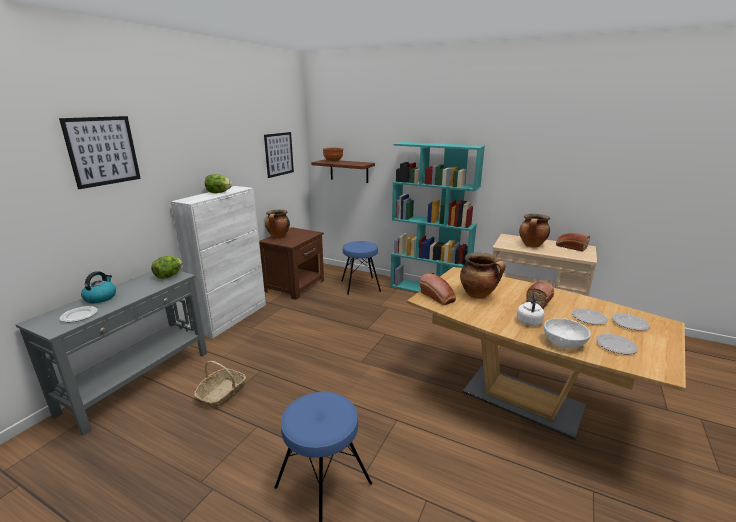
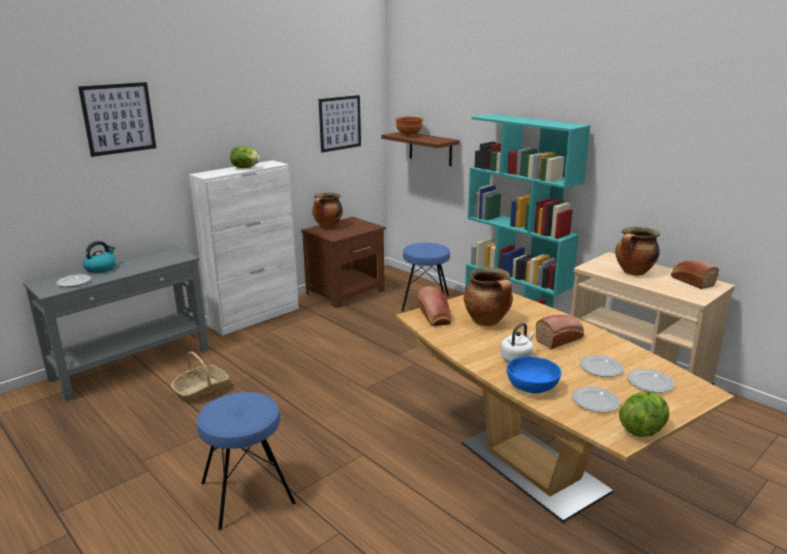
camera: 20 degrees right, 0 degrees up
lettuce [151,256,182,279] -> lettuce moved to [619,391,669,437]
white bowl [544,318,591,348] -> blue bowl [507,356,561,394]

